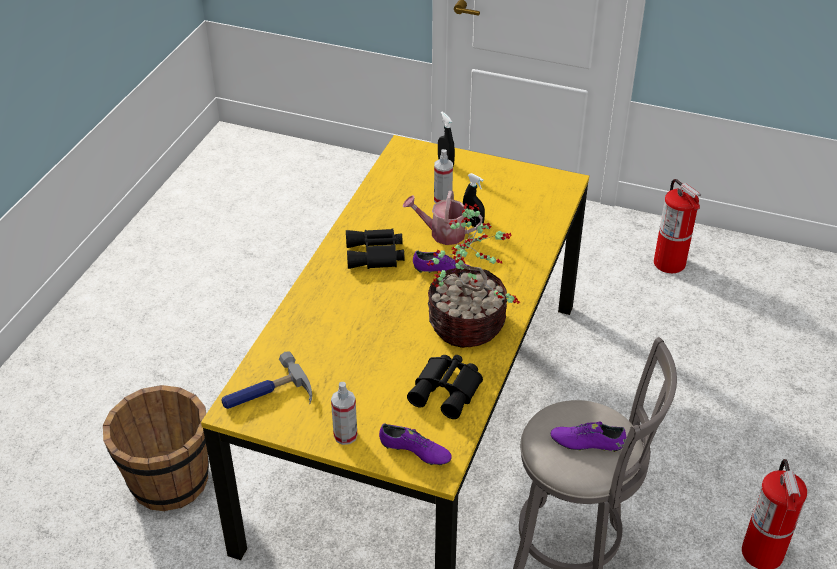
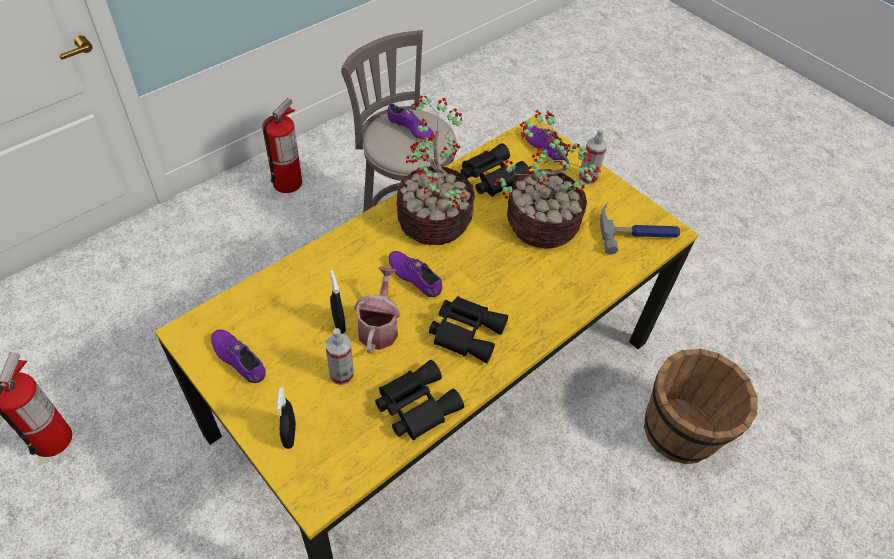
camera: 155 degrees left, 10 degrees up
watering can [403,191,483,245] -> watering can turned 120 degrees counterclockwise [354,267,400,354]
none -> purple shoe [211,329,266,383]
none -> black binoculars [375,360,464,440]
none -> potted plant [494,109,601,249]

